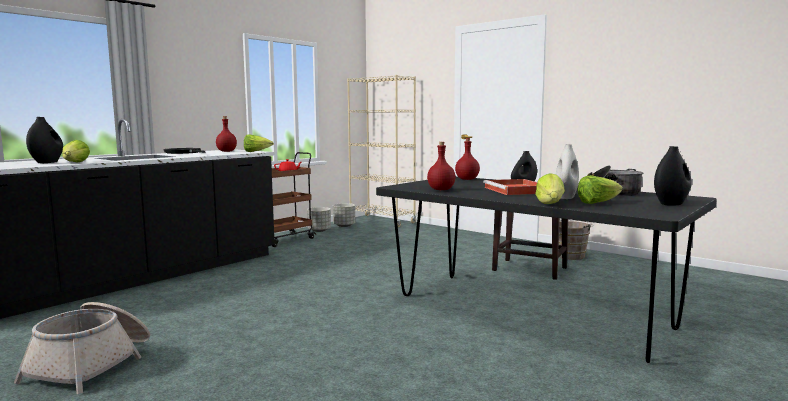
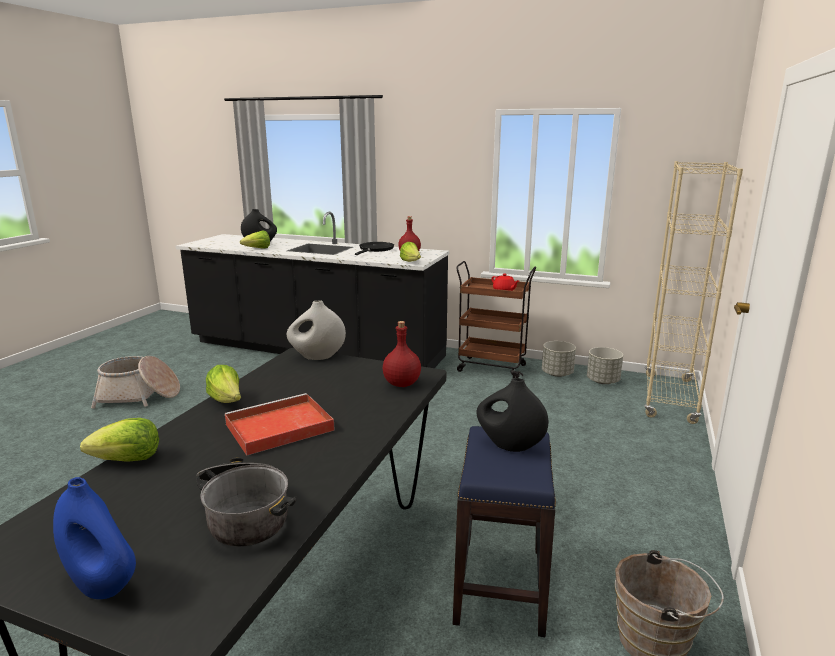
camera: 70 degrees right, 10 degrees up
red bottle [427,142,455,190] -> none
white vase [556,144,579,199] -> white vase moved to [287,300,346,360]
lettuce [578,175,623,204] -> lettuce moved to [206,365,241,403]
black vase [654,146,692,206] -> blue vase [53,477,136,599]

